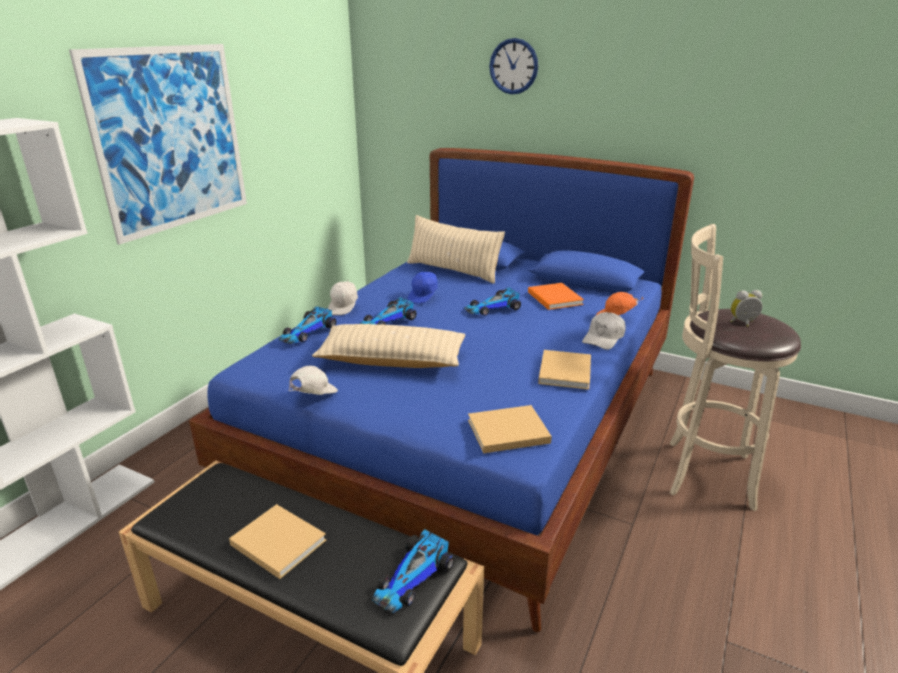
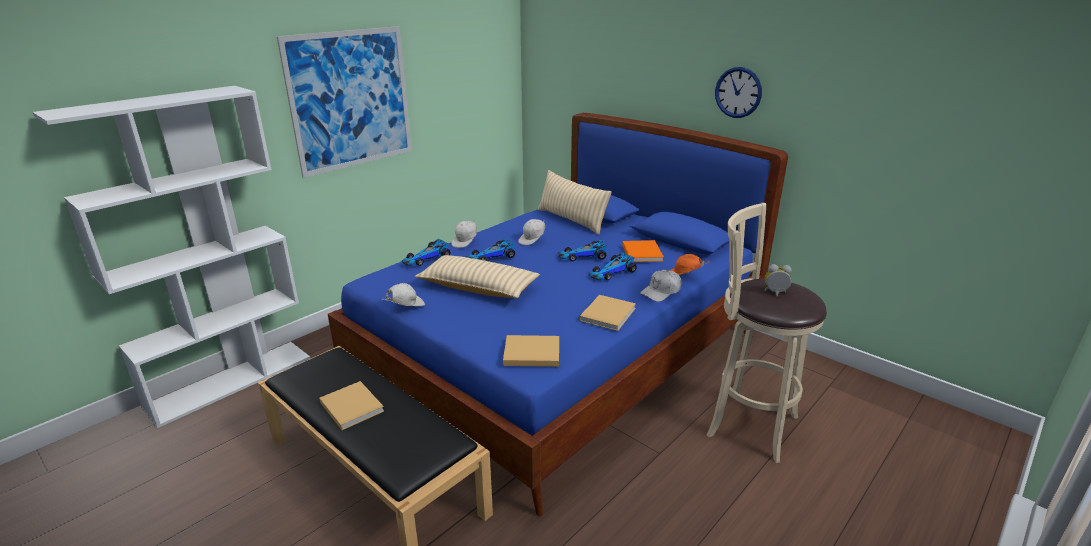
camera: 15 degrees right, 0 degrees up
toy car [372,529,455,613] -> toy car moved to [588,252,637,280]
blue cap [408,272,438,304] -> white cap [518,219,545,245]
wall clock [489,38,538,94] -> wall clock moved to [715,67,762,118]

